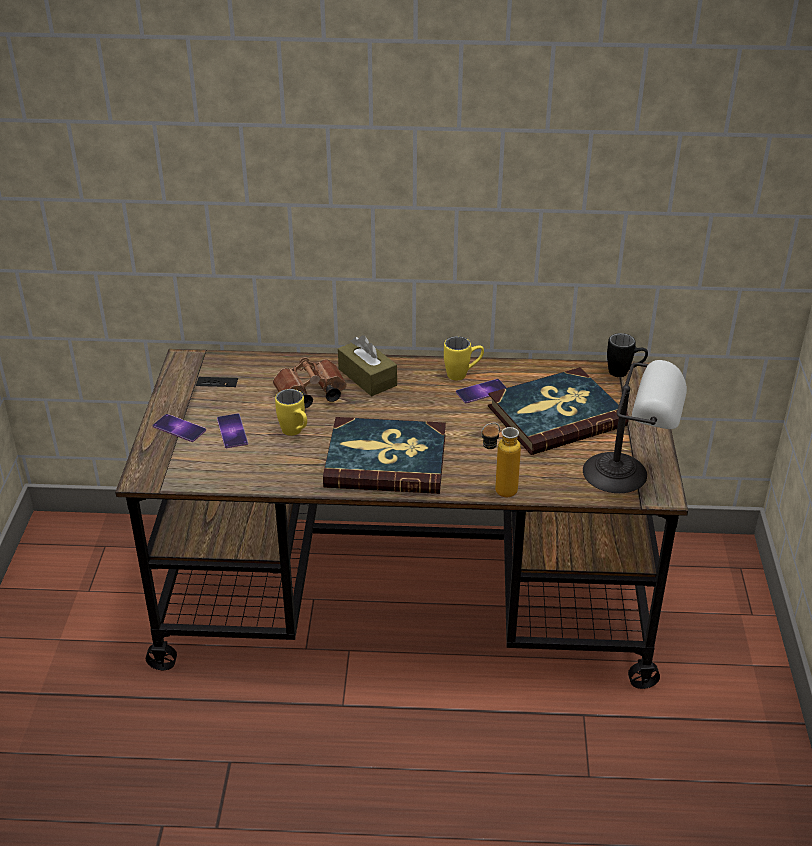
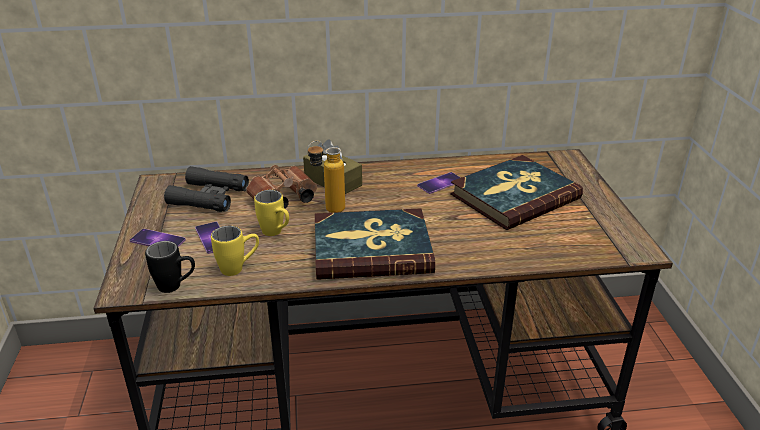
camera: 10 degrees left, 5 degrees down
yellow mug [444,336,484,380] -> yellow mug moved to [211,226,259,276]
bottle [481,422,521,497] -> bottle moved to [307,141,345,213]
table lamp [583,360,687,493] -> none
black mug [607,333,648,377] -> black mug moved to [145,241,195,293]
none -> black binoculars [164,166,249,212]

